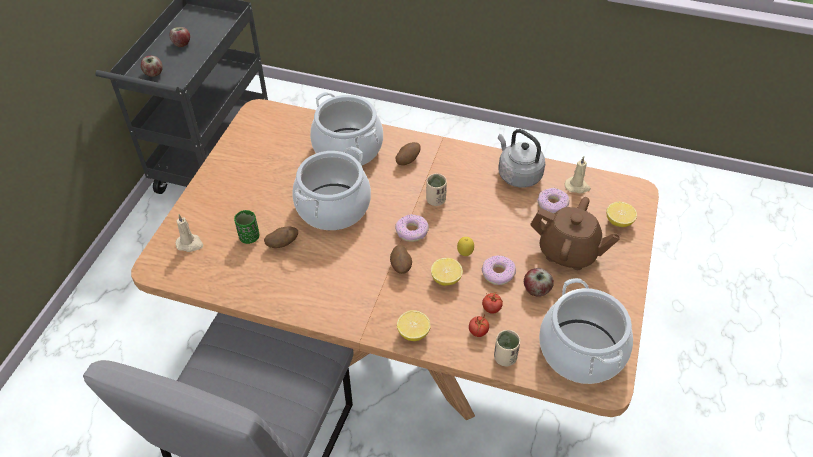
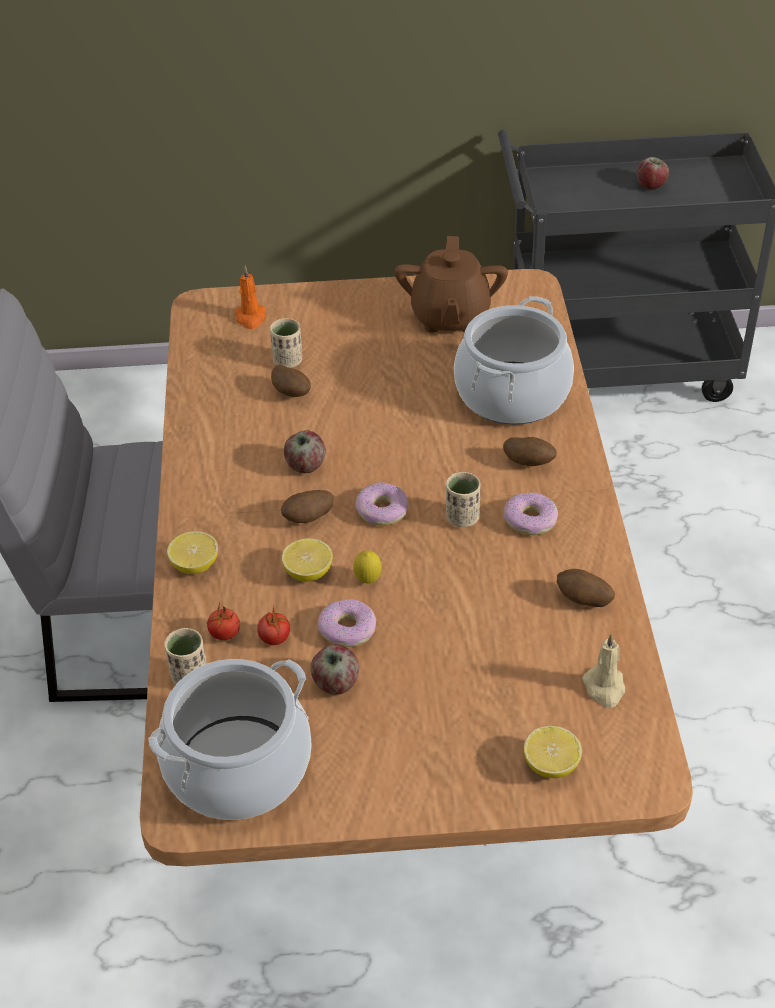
camera: 70 degrees right, 5 degrees down
apple [141,56,163,77] -> apple moved to [284,430,326,473]
beige candle [175,214,203,252] -> orange candle [235,266,266,329]
green cup [234,210,260,244] -> beige cup [270,318,302,368]
cooking pot [292,147,371,230] -> none
grey kettle [498,129,545,188] -> potato [557,569,615,607]
brown teapot [530,197,621,270] -> brown teapot moved to [394,236,508,333]
donut [537,188,569,214] -> donut moved to [504,492,558,535]

